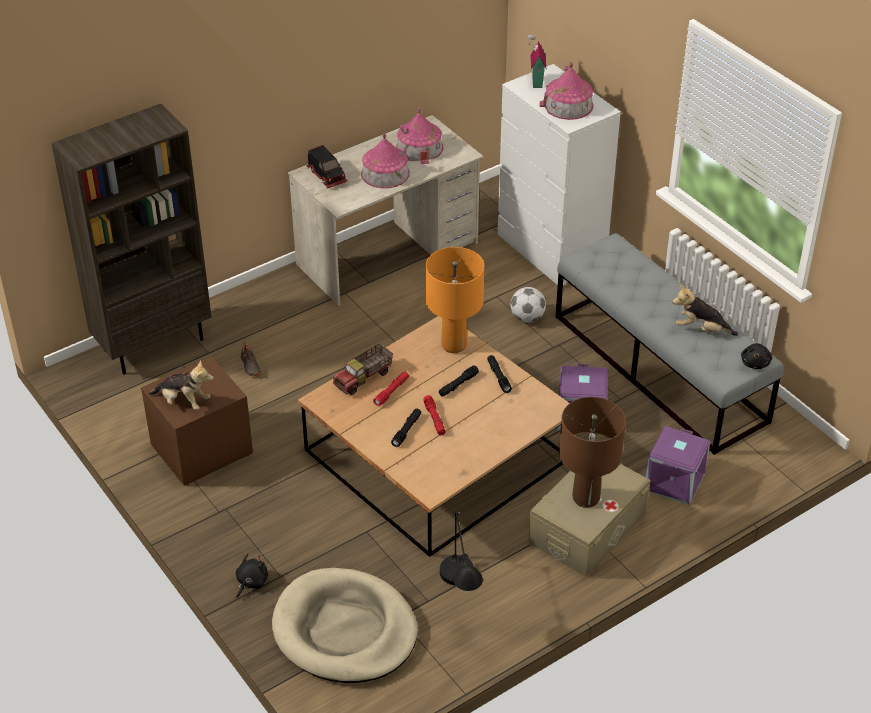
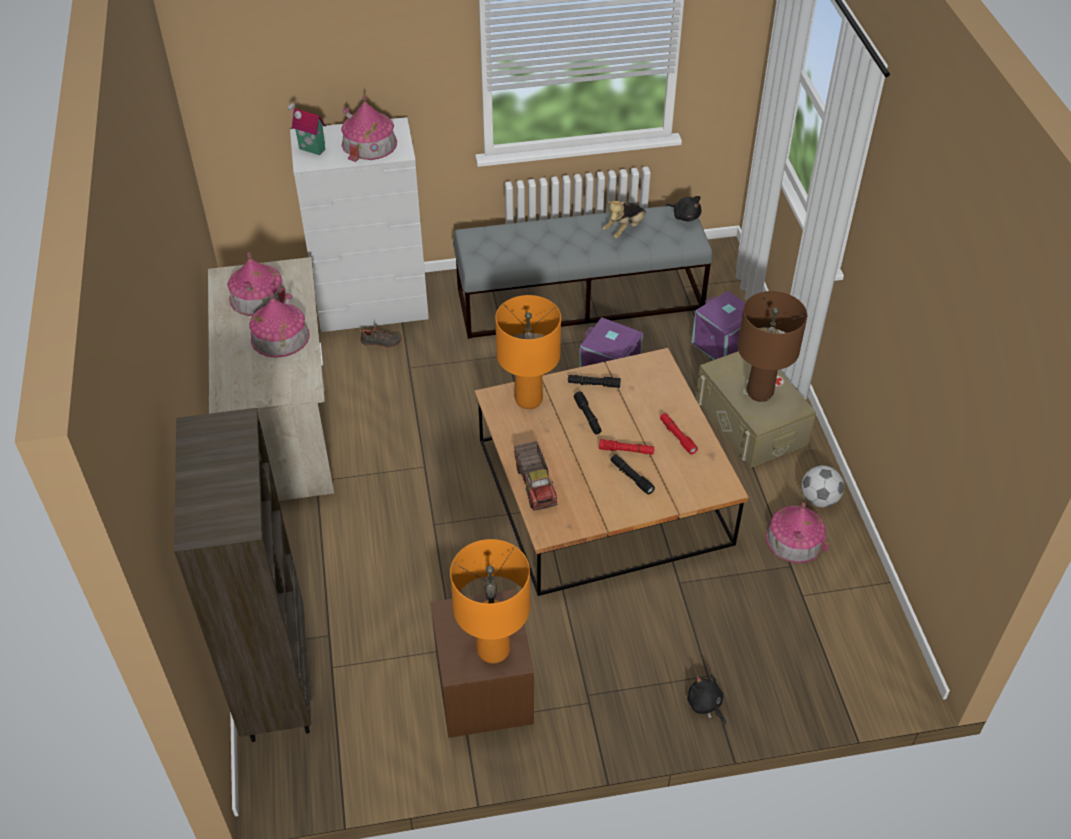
camera: 65 degrees left, 5 degrees up
plush toy [149,360,214,410] -> orange table lamp [450,539,530,664]
black shoe [241,342,261,376] -> black shoe moved to [360,326,402,348]
beige dog bed [272,568,418,683] -> none
toy truck [306,145,348,189] -> none
red flashlight [373,372,409,406] -> red flashlight moved to [660,413,698,455]
black table lamp [440,511,483,591] -> toy house [766,502,829,563]
football [511,287,546,322] -> football moved to [801,465,844,507]

